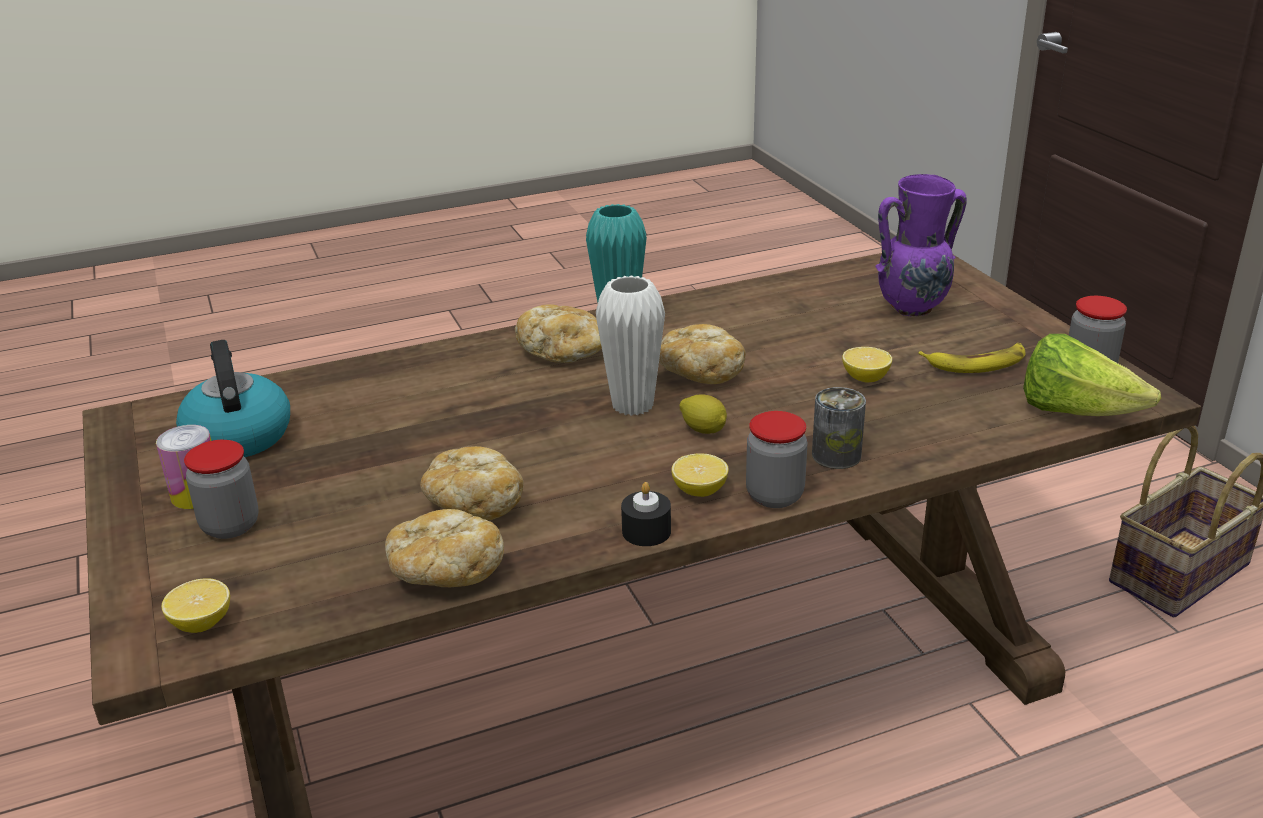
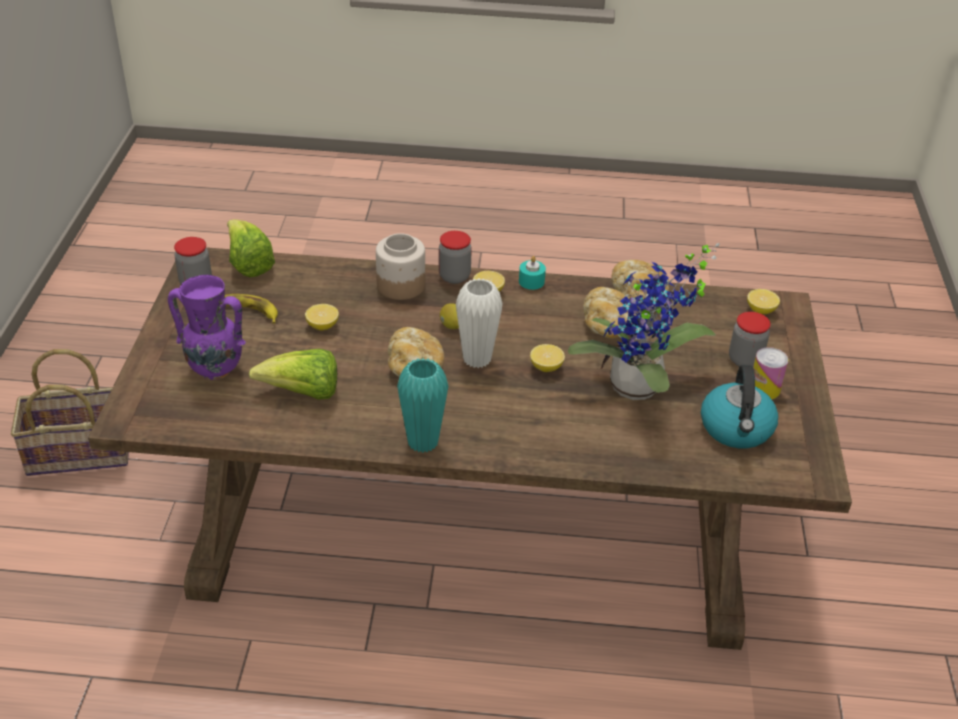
camera: 155 degrees left, 10 degrees up
bread [515,304,602,363] -> none
black candle [621,482,671,546] -> turquoise candle [519,256,546,290]
can [812,387,866,469] -> jar [376,233,425,300]
none -> lettuce [249,349,337,400]
none -> lemon [530,344,565,372]
none -> potted plant [568,243,720,400]

